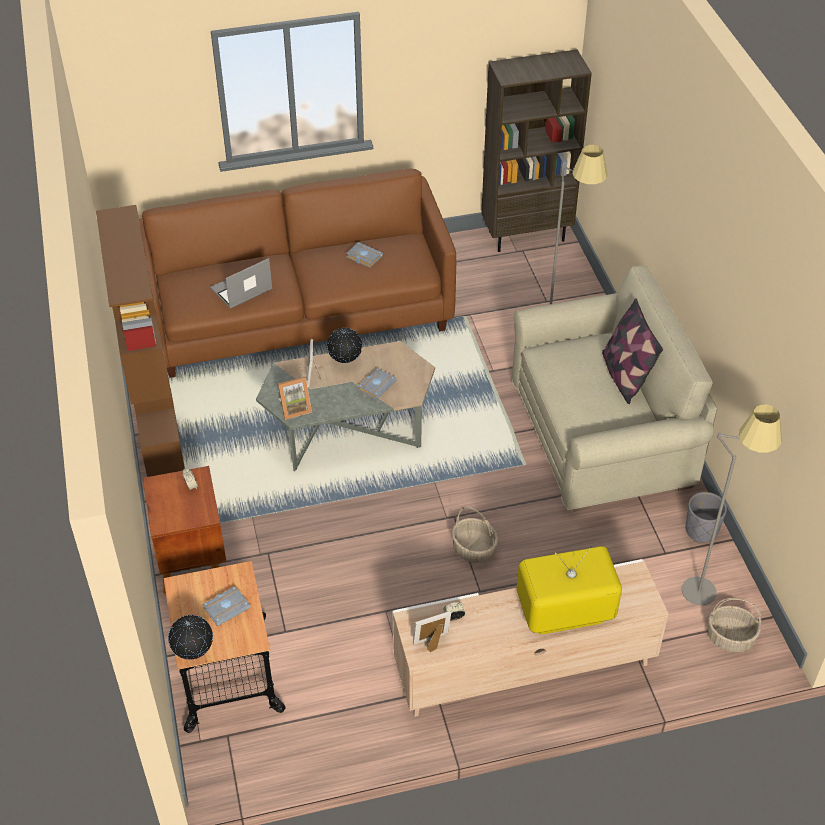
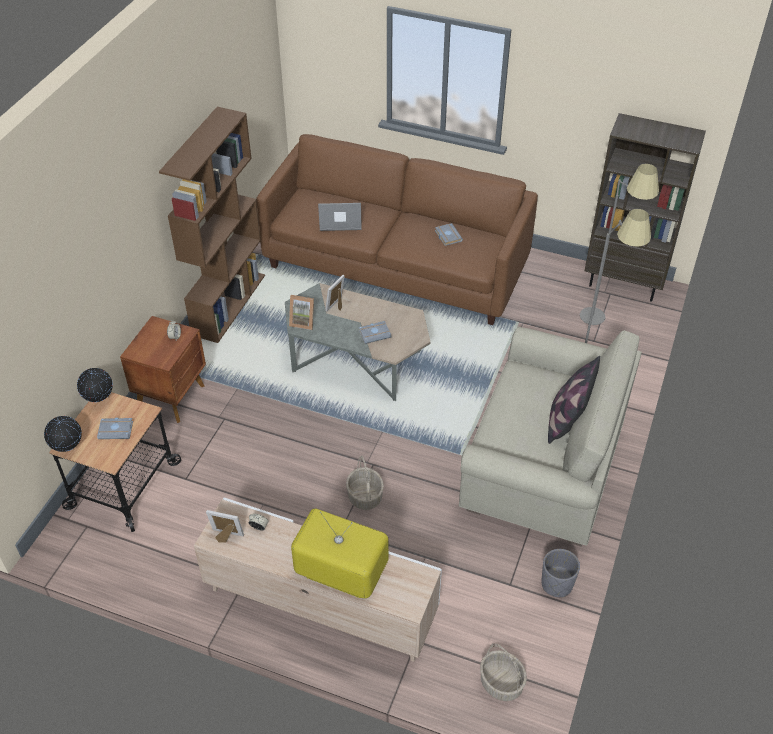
camera: 35 degrees right, 0 degrees up
globe [327,328,362,363] -> globe moved to [77,368,113,402]
grey floor lamp [682,405,782,605] -> grey floor lamp moved to [580,164,659,325]

